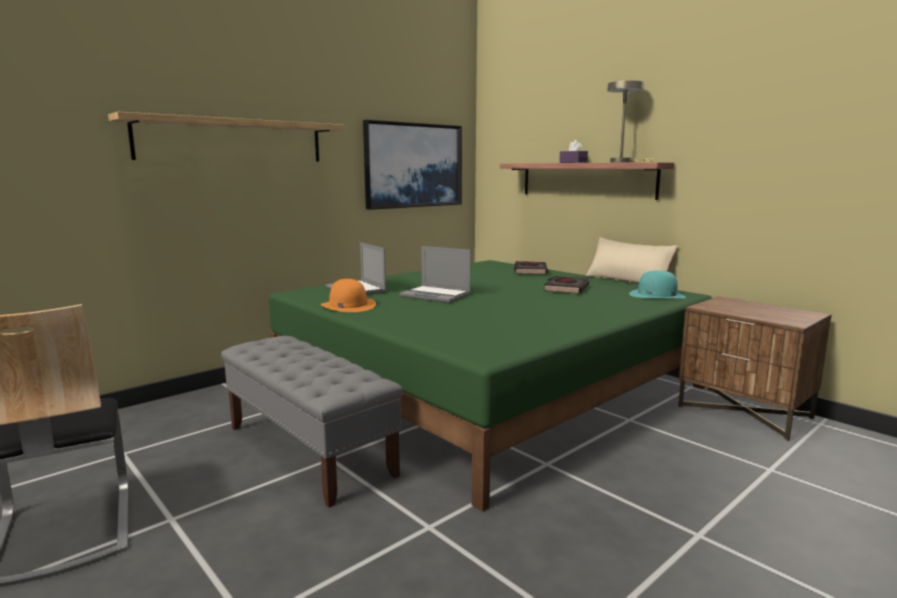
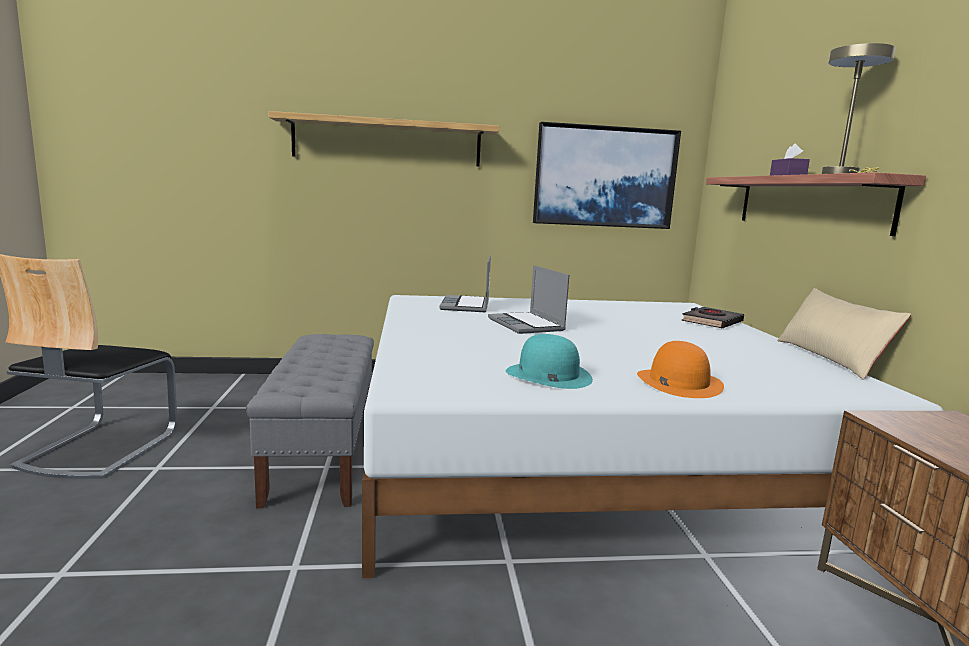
camera: 35 degrees right, 0 degrees up
green bed [269,260,712,512] -> white bed [362,295,943,578]
orange hat [321,279,376,312] -> orange hat moved to [637,341,724,398]
black book [544,276,589,294] -> none
turquoise hat [629,271,686,299] -> turquoise hat moved to [506,334,593,389]

